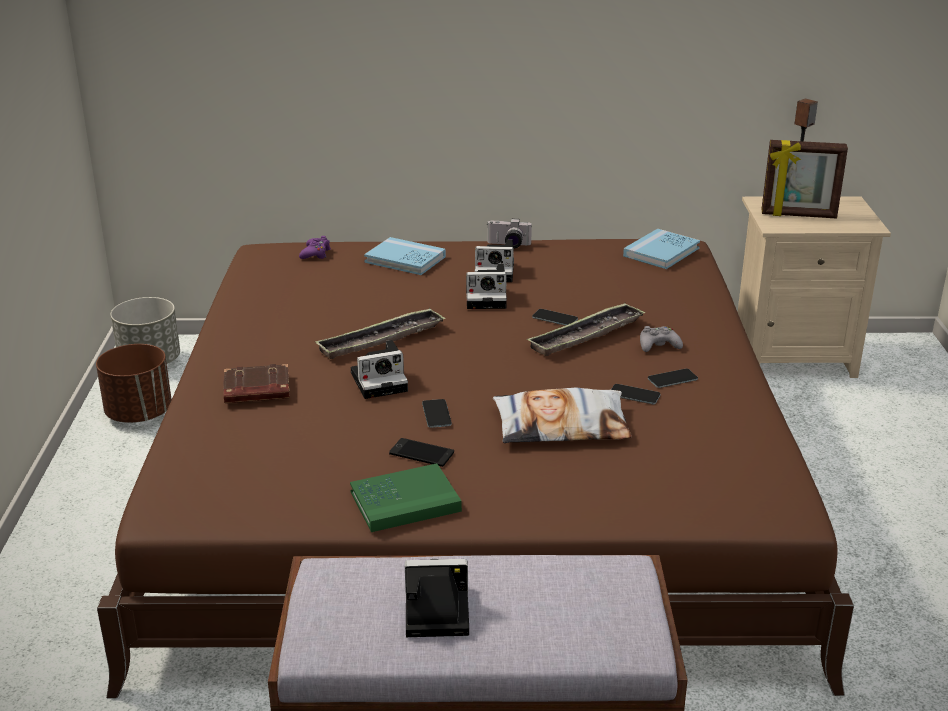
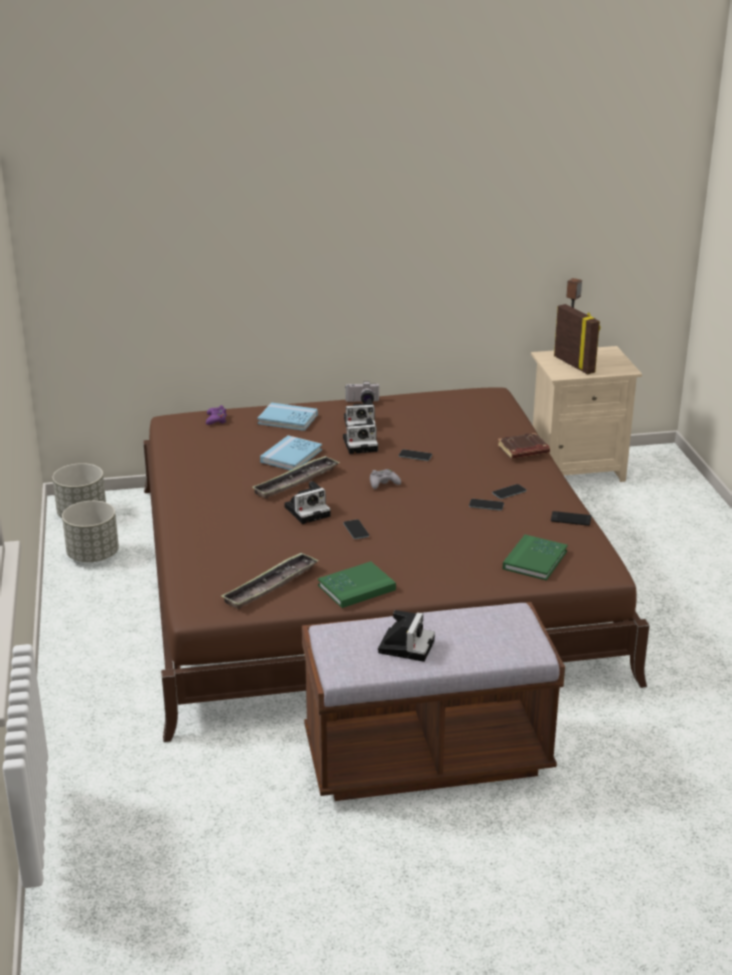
camera: 10 degrees left, 0 degrees up
brown planter [96,344,172,423] -> grey planter [62,501,119,562]
brown book [223,364,290,403] -> brown book moved to [498,433,550,459]
phone [389,438,454,467] -> phone moved to [551,511,591,526]
camera [405,559,469,637] -> camera turned 120 degrees clockwise [378,610,435,662]
pillow [493,387,632,443] -> none
tray [527,303,646,356] -> tray moved to [221,552,319,609]
blue book [623,229,700,269] -> blue book moved to [260,435,322,470]
grey game controller [640,326,683,352] -> grey game controller moved to [370,469,401,489]
picture frame [762,140,848,219] -> picture frame turned 120 degrees counterclockwise [554,304,601,374]
none -> green book [503,535,568,581]

